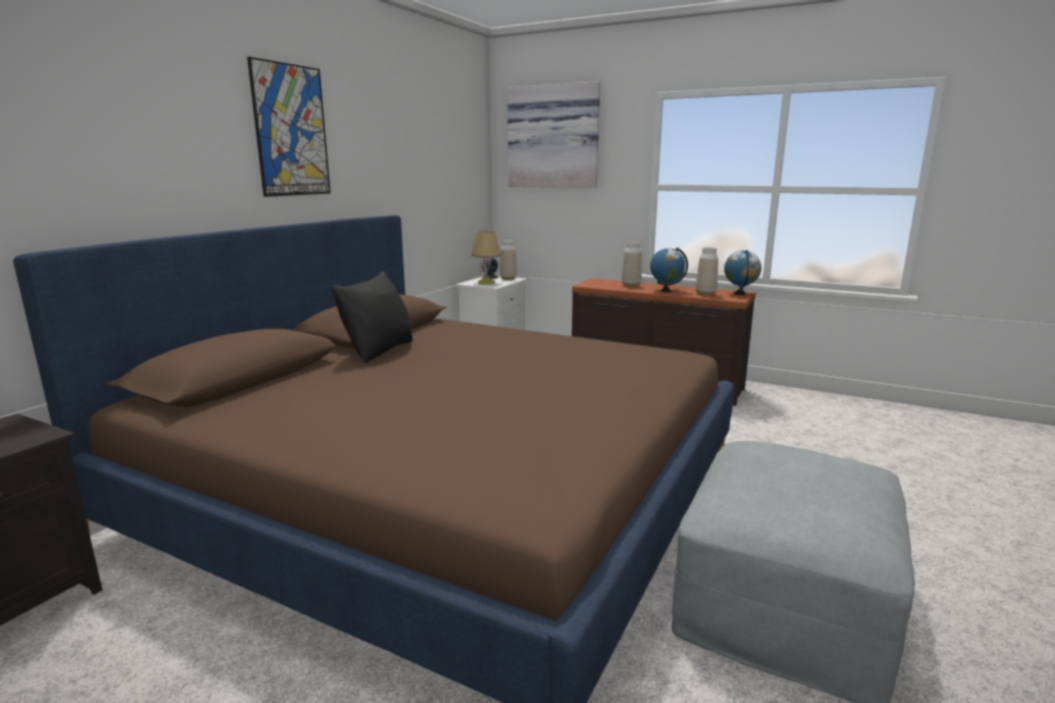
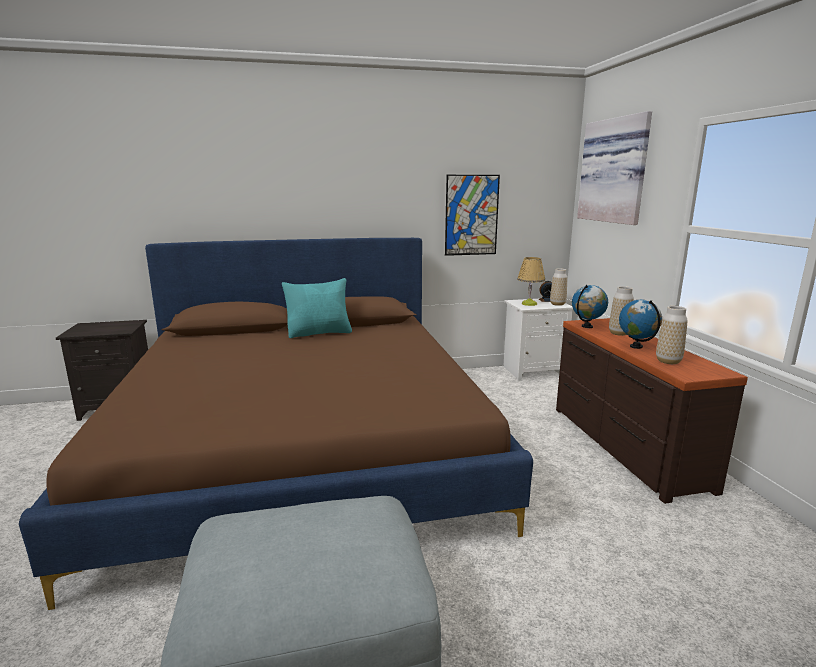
camera: 50 degrees right, 0 degrees up
picture [247,57,331,197] -> picture moved to [445,175,500,256]
black pillow [332,271,413,363] -> turquoise pillow [282,278,352,338]
globe [724,250,762,295] -> globe moved to [572,285,608,328]

